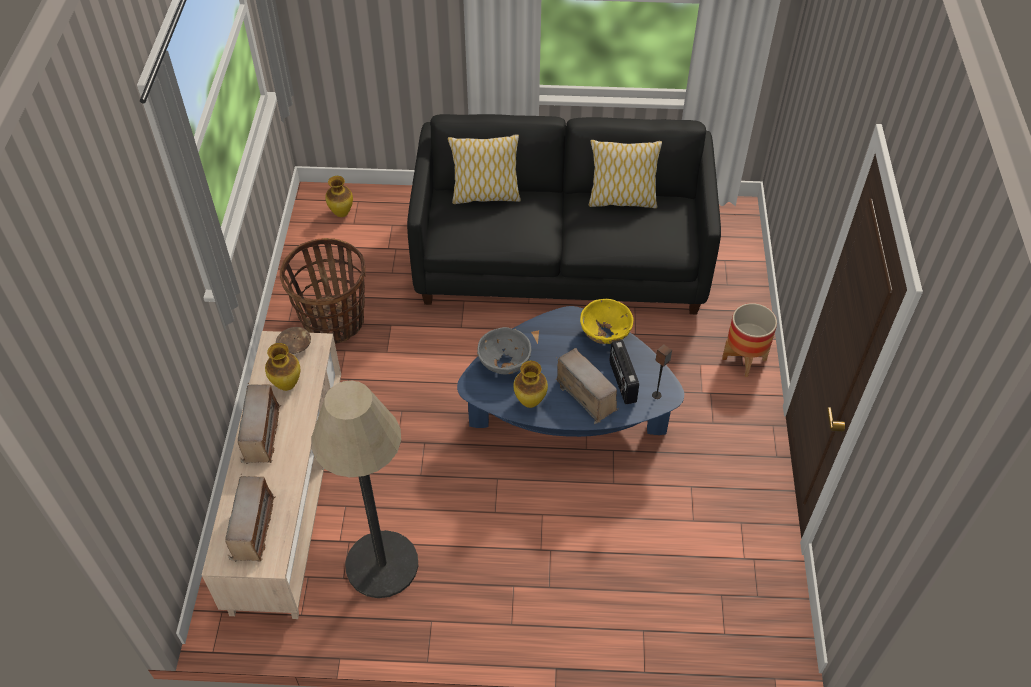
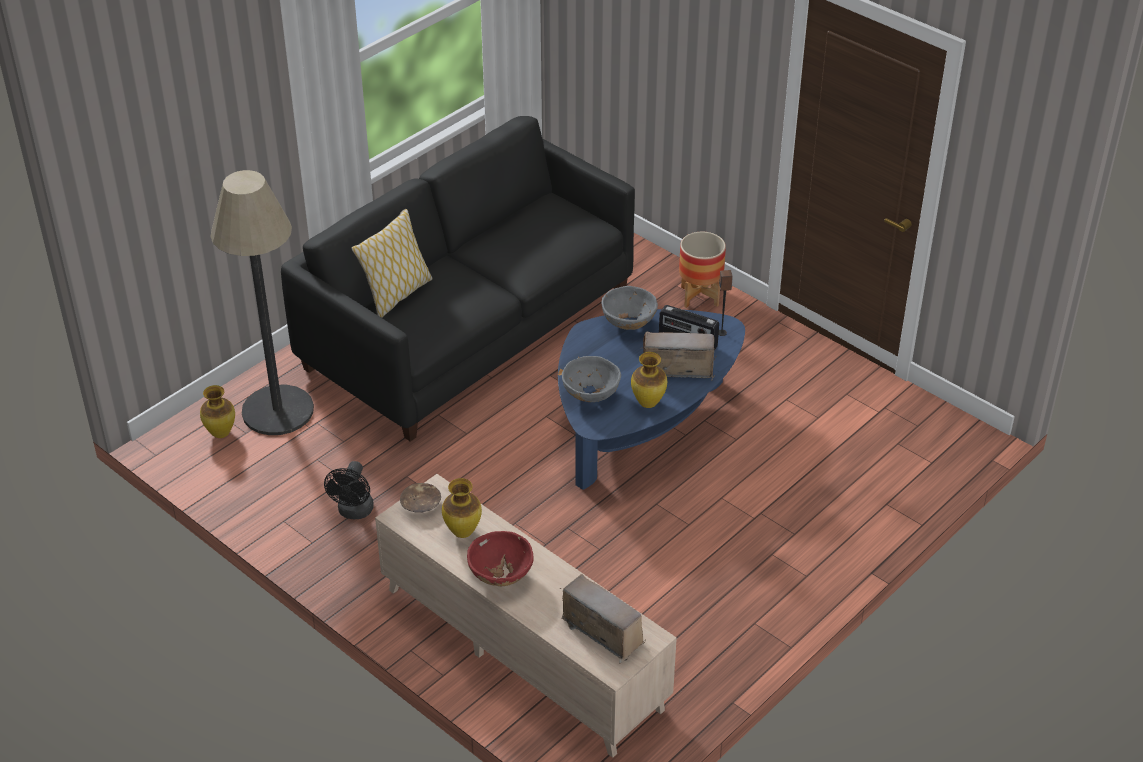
camera: 50 degrees left, 10 degrees down
radio [238,383,281,464] -> red bowl [467,531,534,586]
basket [280,238,366,344] -> black fan [324,461,374,519]
floor lamp [311,381,418,598] -> floor lamp moved to [210,170,314,435]
yellow bowl [580,299,633,344] -> grey bowl [601,286,658,330]
pillow [589,140,662,208] -> none

